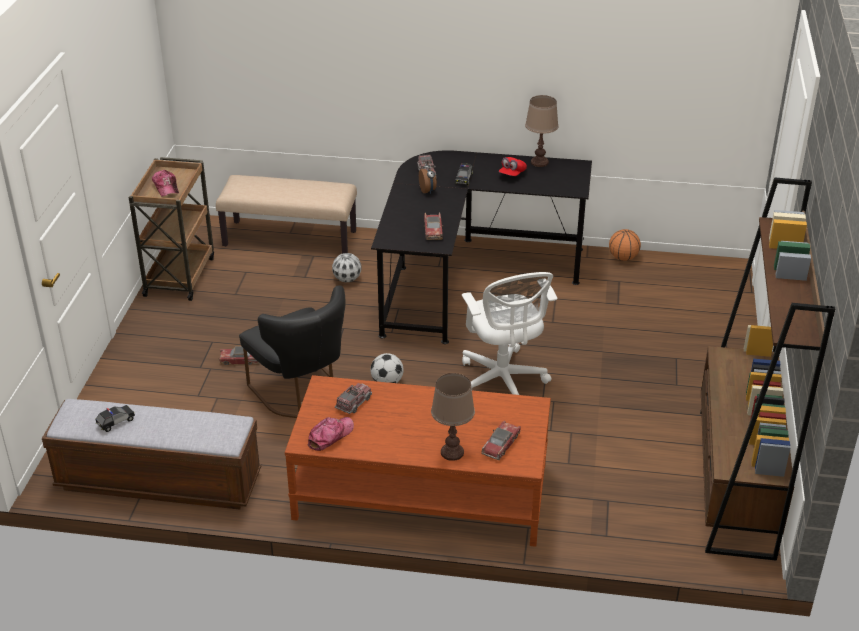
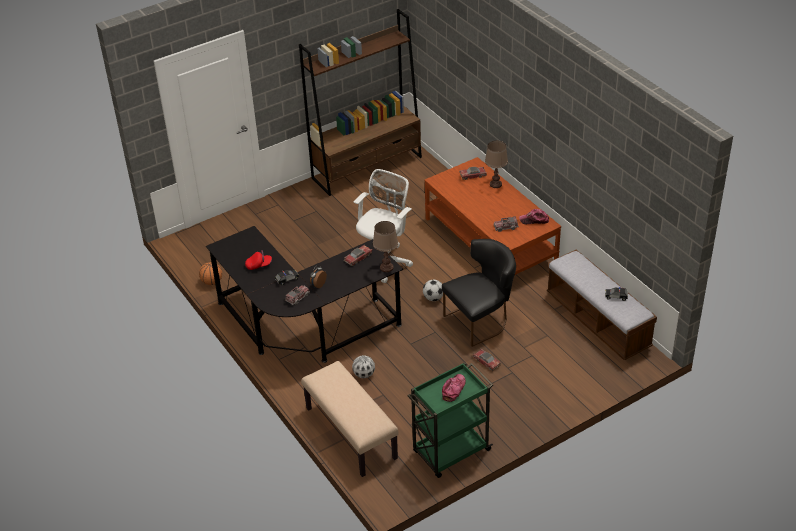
camera: 130 degrees left, 5 degrees up
brown cart [128,157,214,301] -> green cart [407,362,493,478]
black chair [239,285,346,418] -> black chair turned 45 degrees clockwise [442,239,516,347]
brown table lamp [525,95,559,167] -> brown table lamp moved to [373,221,398,272]

